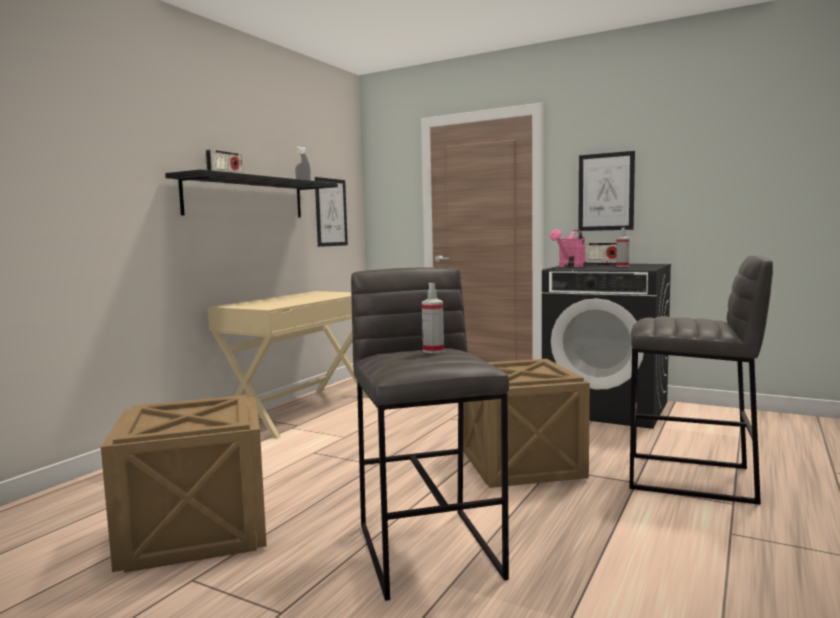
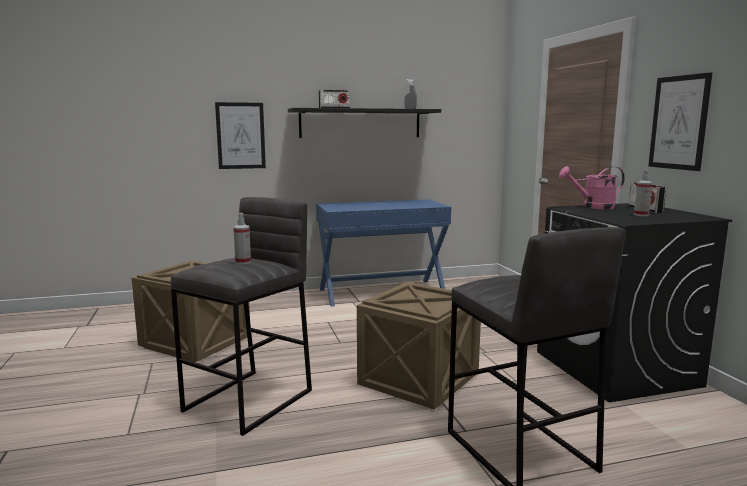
camera: 45 degrees right, 5 degrees up
beige desk [207,291,369,439] -> blue desk [316,199,451,307]
picture [315,177,348,247] -> picture moved to [215,102,266,169]

